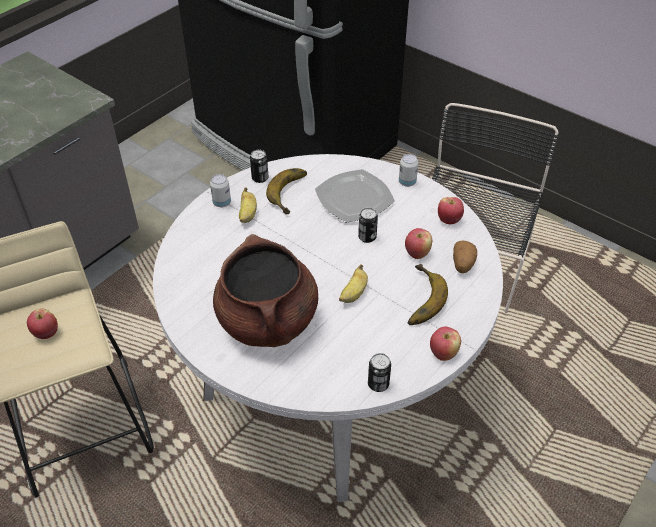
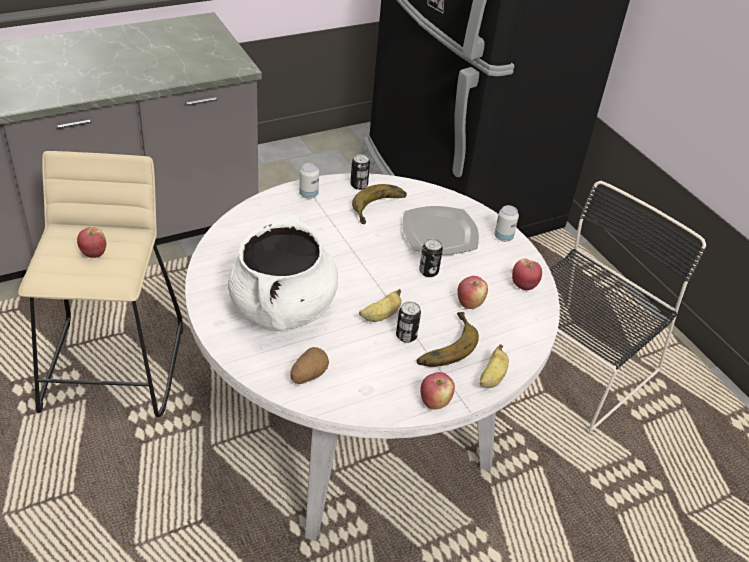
camera: 20 degrees right, 5 degrees down
brown cooking pot [213,234,318,347] -> white cooking pot [228,215,338,331]
banana [239,187,257,223] -> banana moved to [480,344,509,388]
can [368,353,391,392] -> can moved to [396,301,421,343]
potato [453,240,477,273] -> potato moved to [290,347,329,384]

